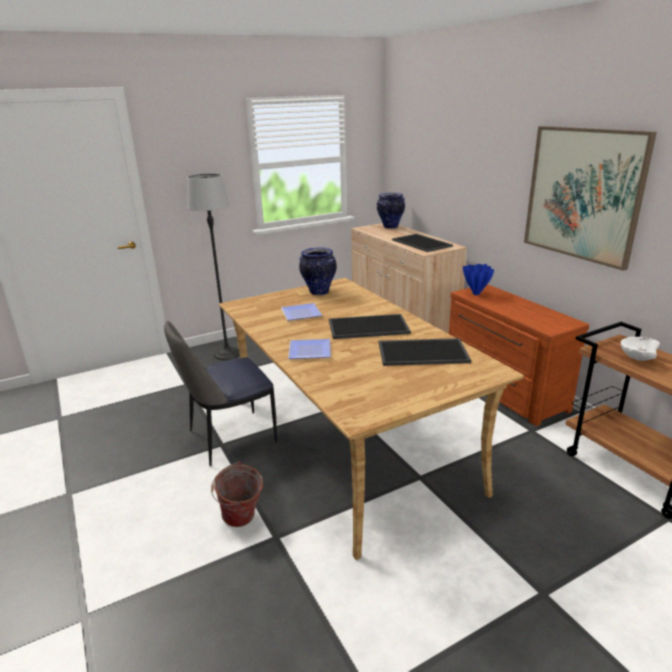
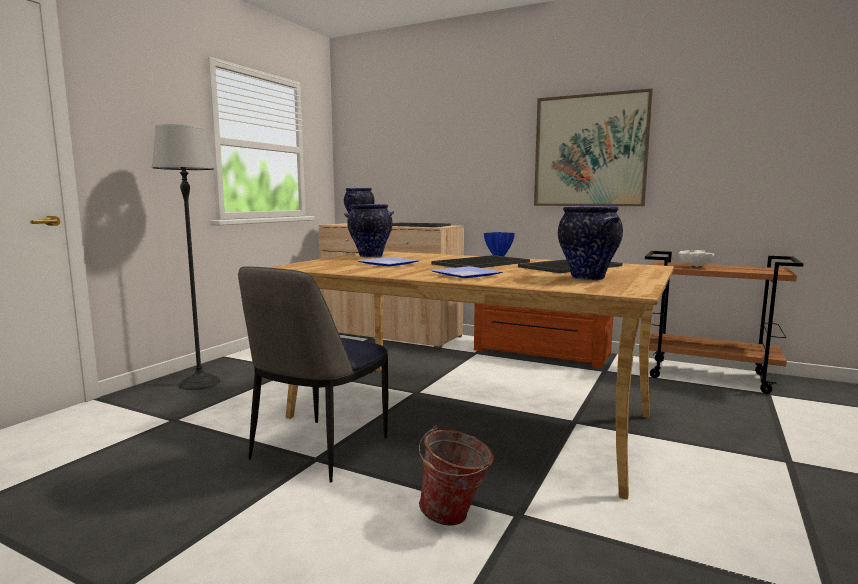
camera: 35 degrees left, 15 degrees down
none -> vase [558,206,623,280]

